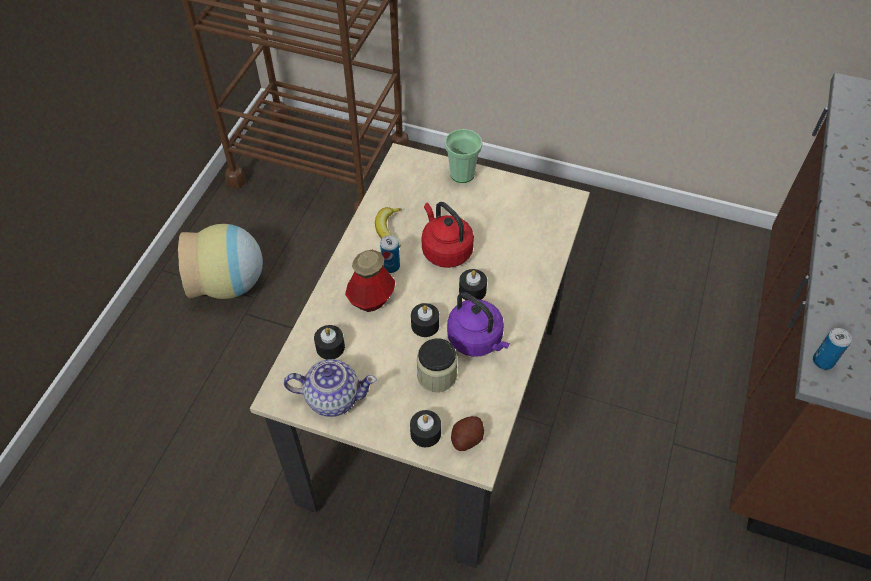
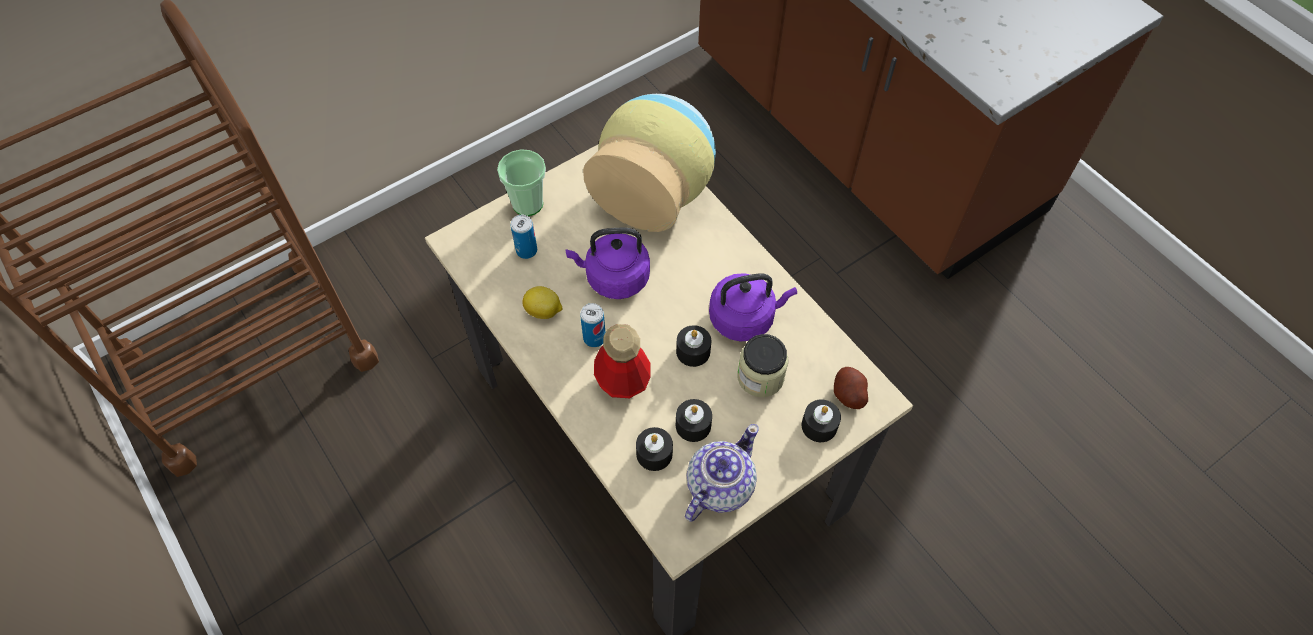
camera: 55 degrees left, 5 degrees up
vase [178,224,263,299] -> vase moved to [583,94,716,232]
banana [375,207,401,248] -> lemon [522,286,563,319]
red kettle [422,202,474,268] -> purple kettle [566,228,650,299]
black candle [459,269,487,300] -> black candle moved to [676,399,712,442]
can [813,328,852,370] -> can moved to [510,215,537,259]

